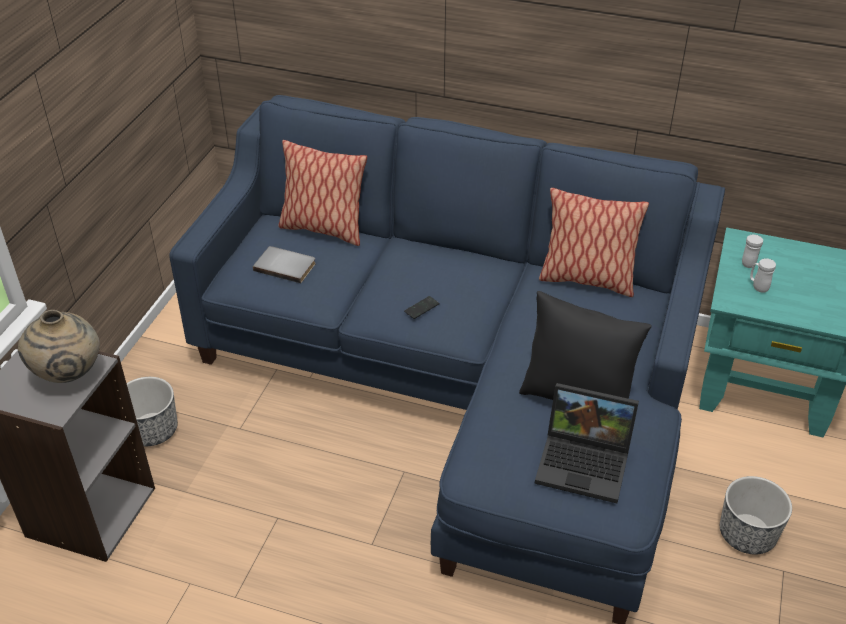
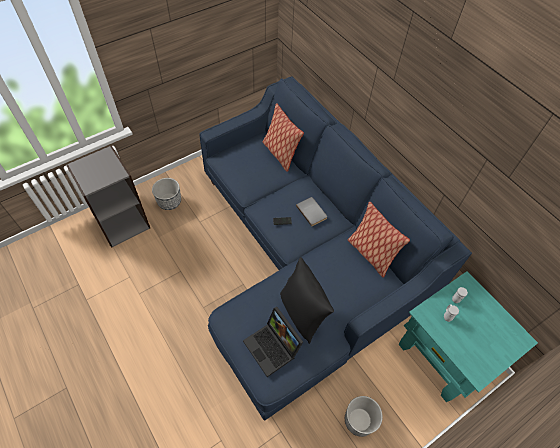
camera: 35 degrees right, 15 degrees up
beige vase [18,310,100,383] -> none
grey book [253,246,316,283] -> grey book moved to [296,197,327,227]

